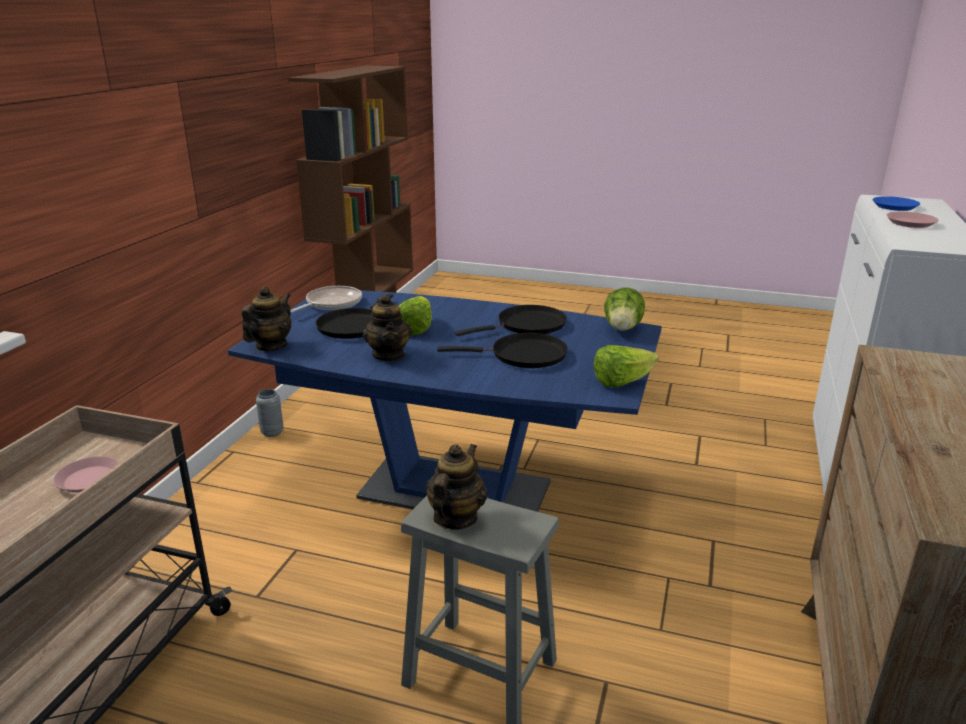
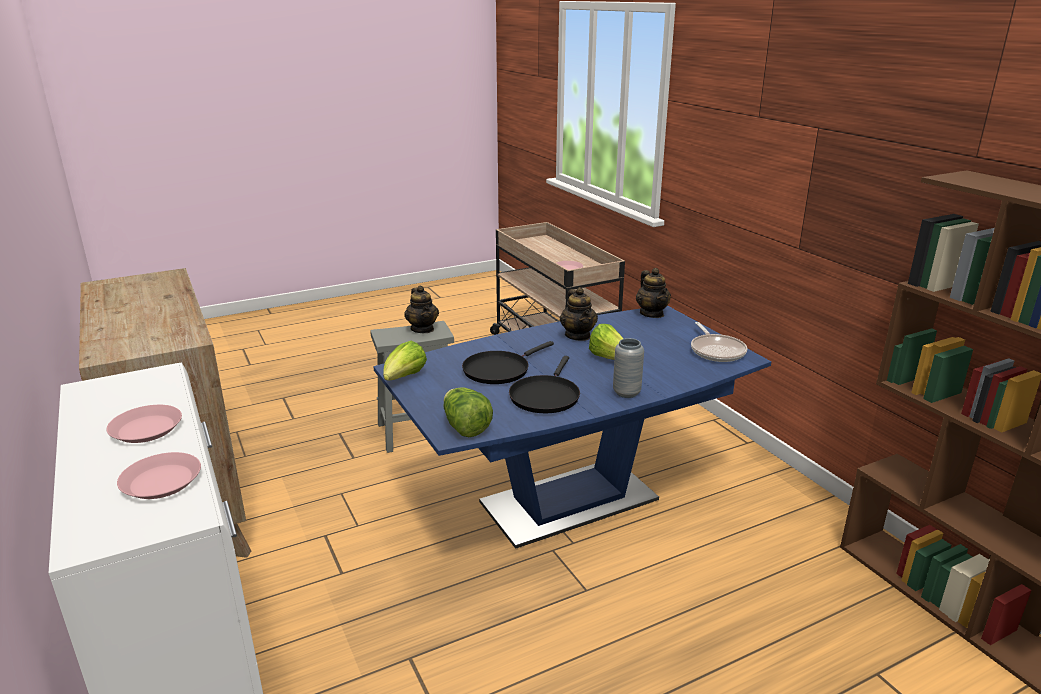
camera: 135 degrees right, 0 degrees up
grey vase [256,389,284,437] -> grey vase moved to [613,338,644,398]
black frying pan [315,294,393,339] -> none
teapot [363,294,412,361] -> teapot turned 135 degrees counterclockwise [560,287,598,341]
blue plate [873,196,920,211] -> pink plate [117,452,201,499]

